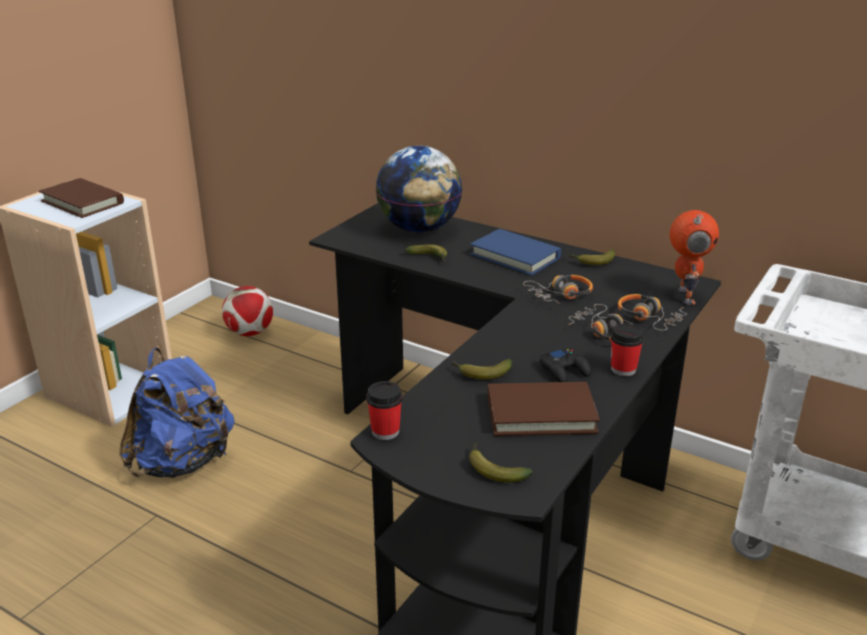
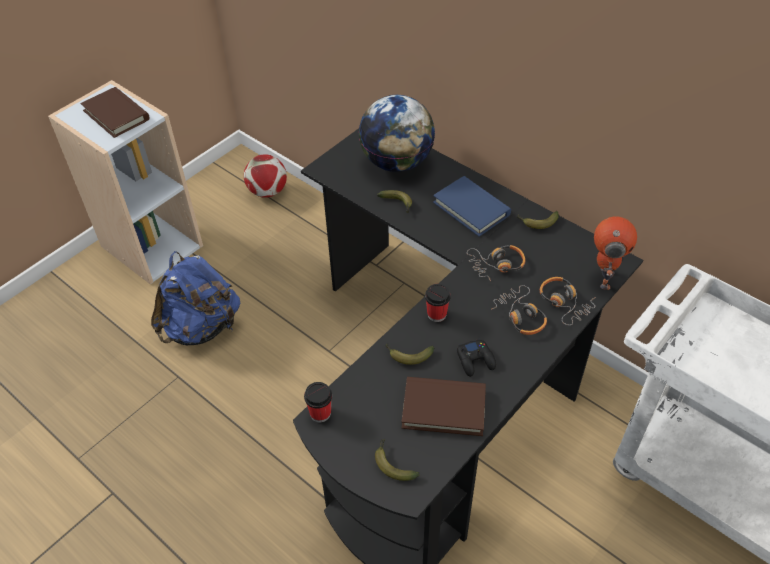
camera: 10 degrees right, 20 degrees up
cup [611,323,644,376] -> cup moved to [425,284,451,322]

